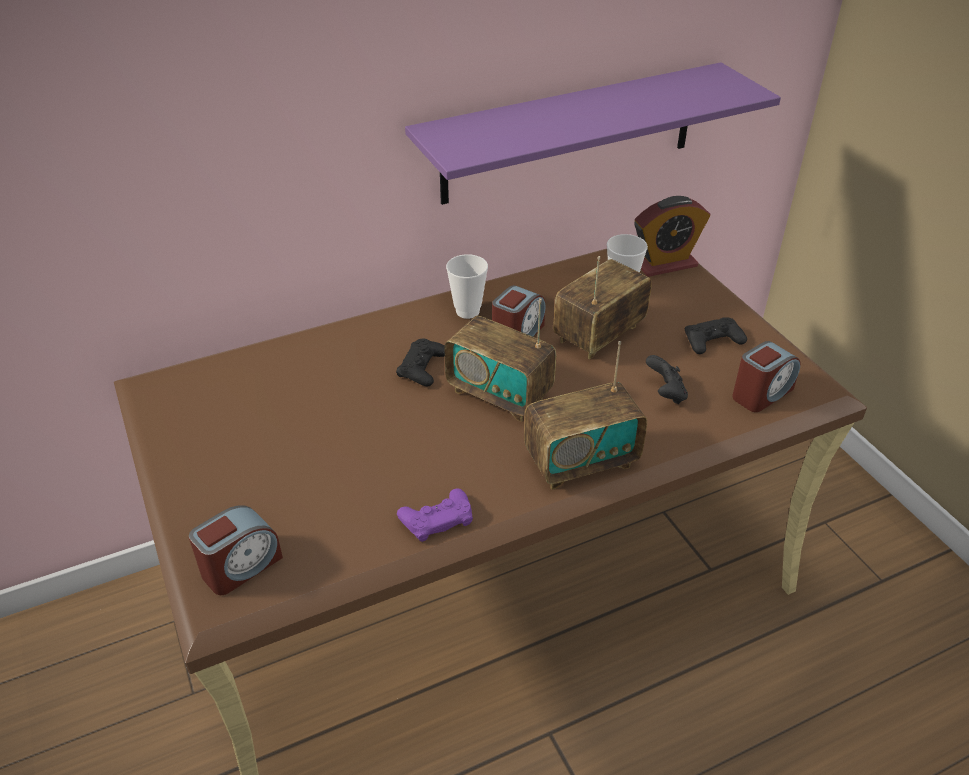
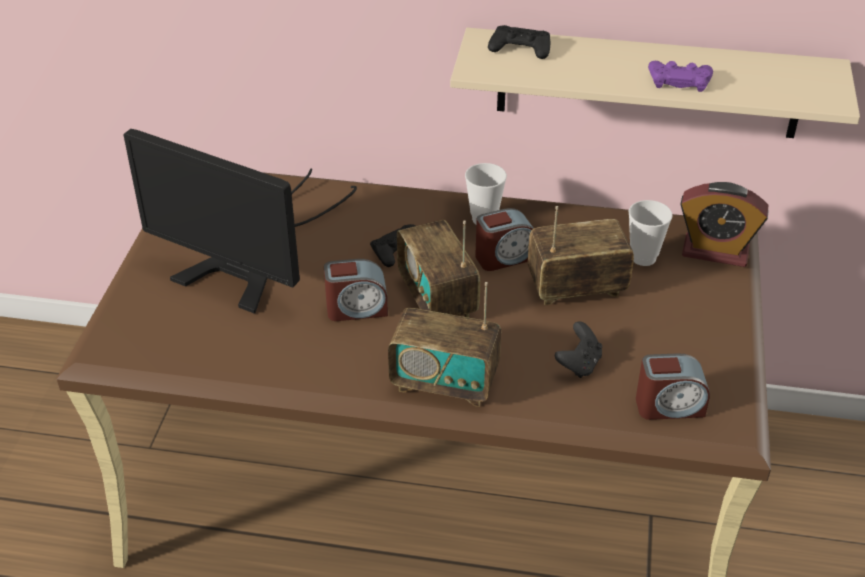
camera: 35 degrees right, 0 degrees up
alarm clock [189,505,283,595] -> alarm clock moved to [324,259,388,321]
purple game controller [397,488,473,542] -> purple game controller moved to [648,61,713,92]
purple shelf [405,62,781,205] -> beige shelf [450,28,860,138]
black game controller [685,318,747,354] -> black game controller moved to [488,25,550,59]
none -> monitor [124,129,357,314]

